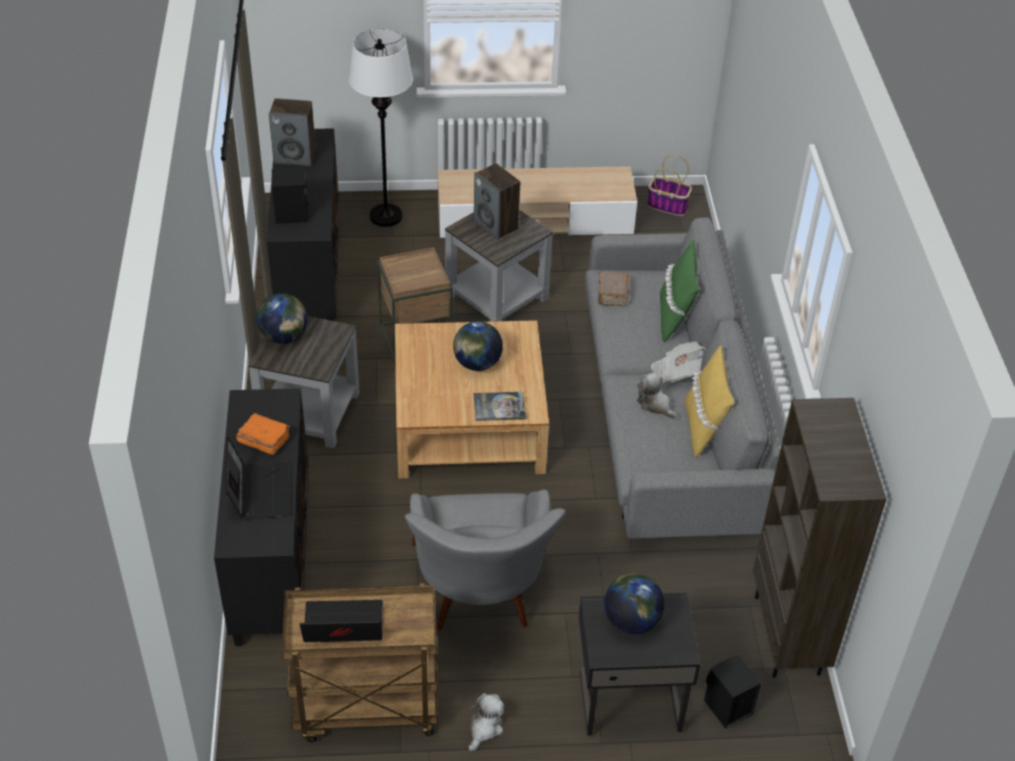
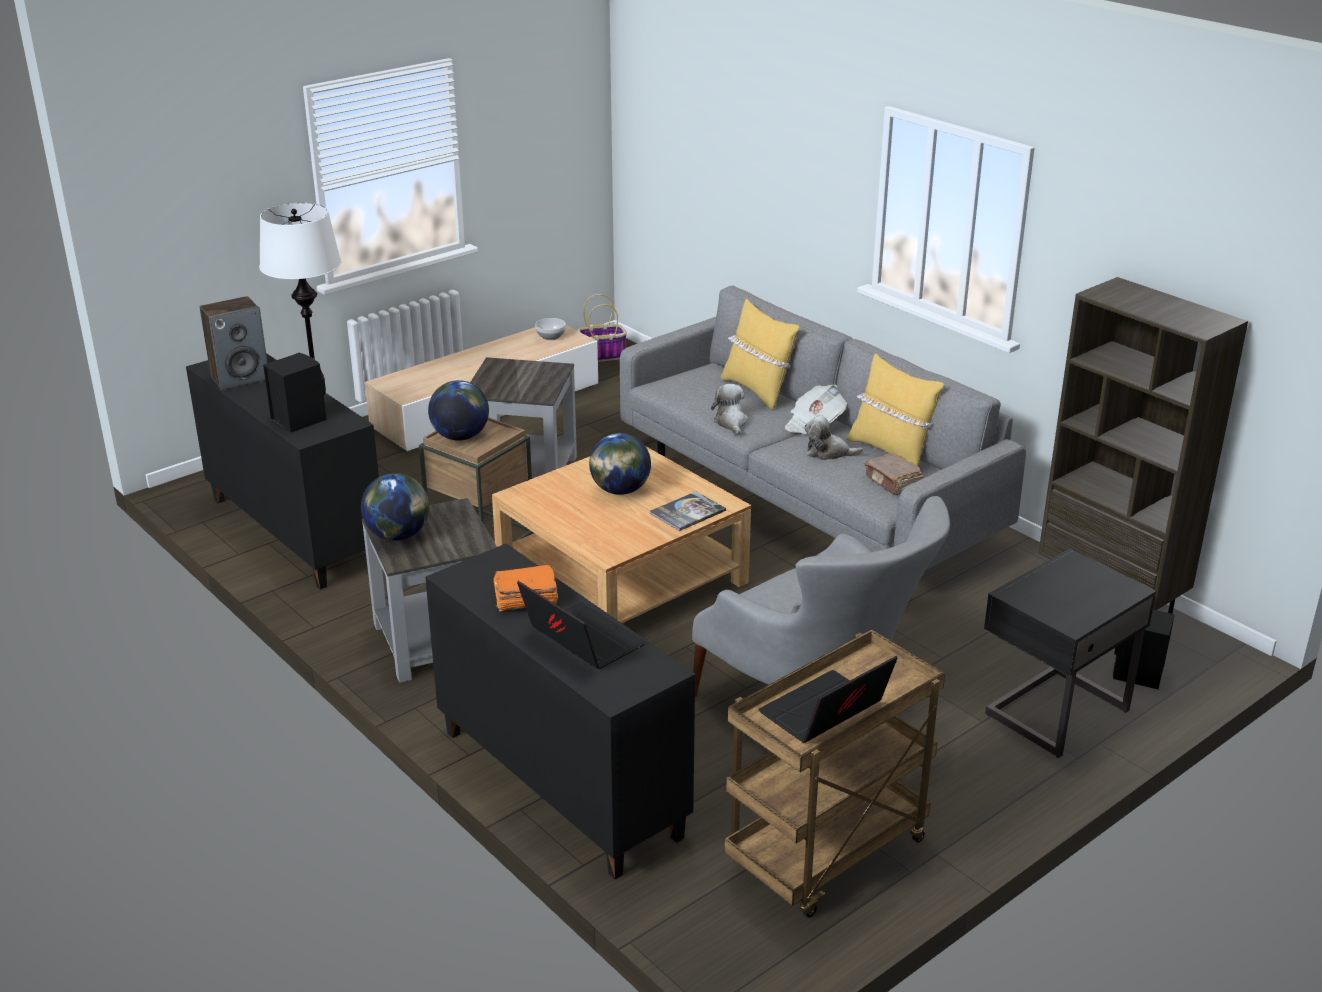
camera: 35 degrees left, 15 degrees down
plush toy [469,693,504,752] -> plush toy moved to [711,384,748,436]
speaker [474,163,520,240] -> none
brown book [598,271,629,306] -> brown book moved to [864,453,923,495]
globe [604,573,664,634] -> globe moved to [428,380,489,441]
green pillow [660,240,699,343] -> yellow pillow [721,299,799,410]
none -> bowl [535,318,566,340]

